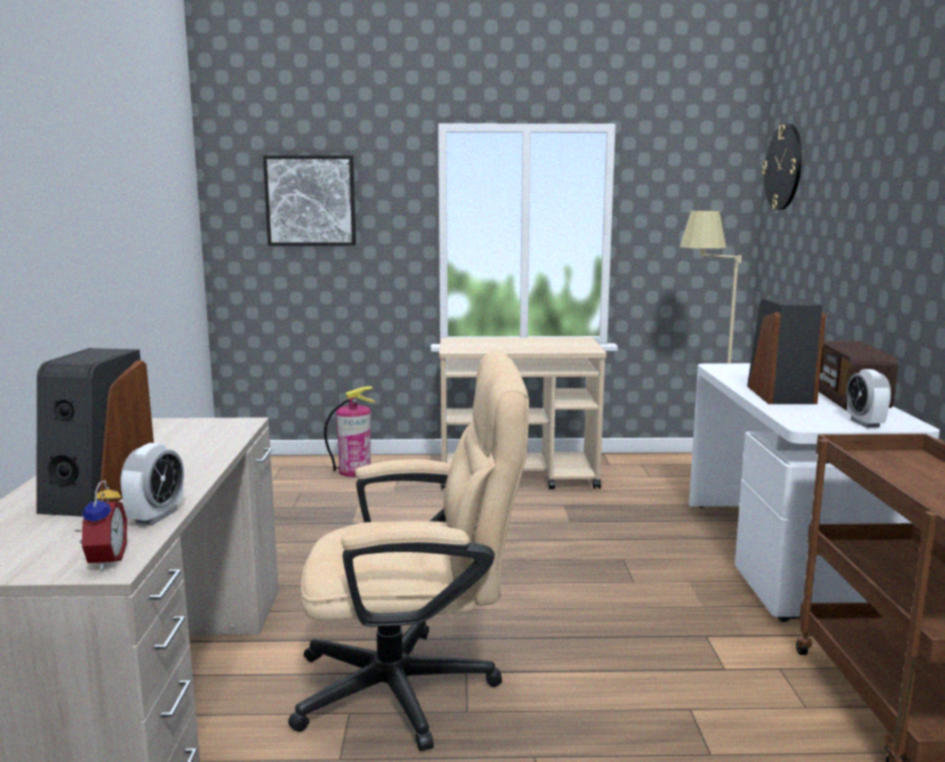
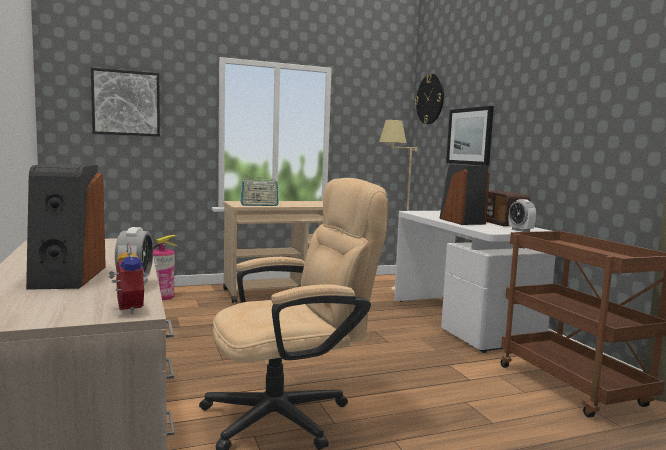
camera: 20 degrees left, 5 degrees down
none -> radio [240,174,279,206]
none -> picture [446,106,494,166]

